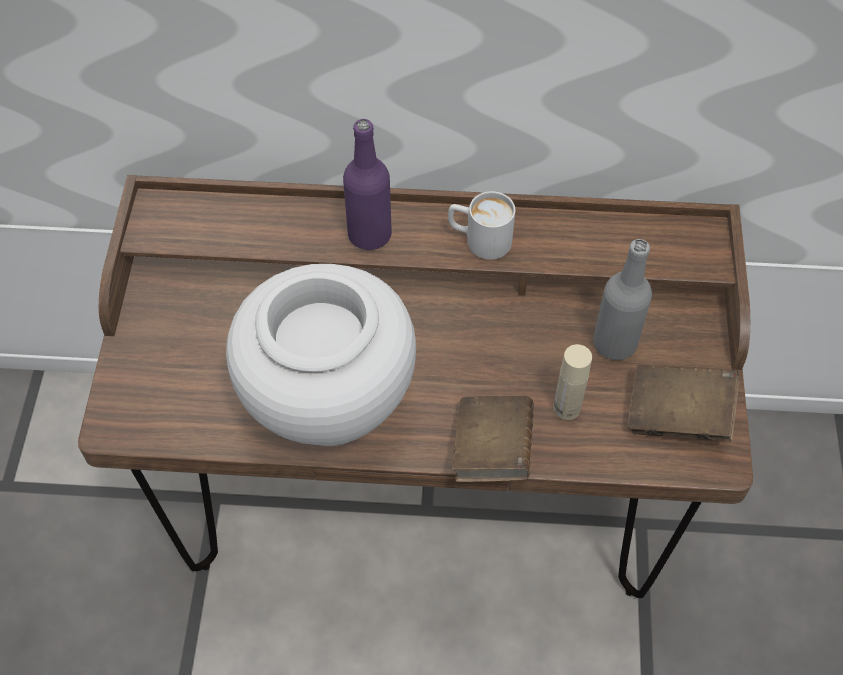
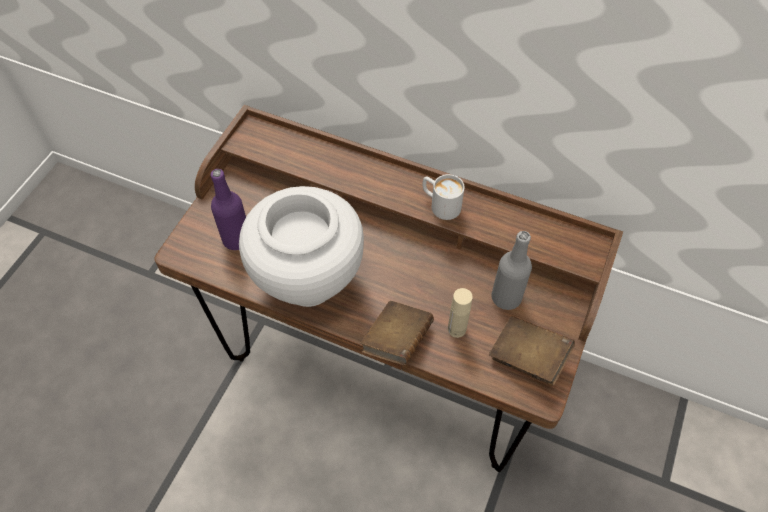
camera: 20 degrees right, 0 degrees up
purple bottle [343,119,392,250] -> purple bottle moved to [211,169,246,250]

